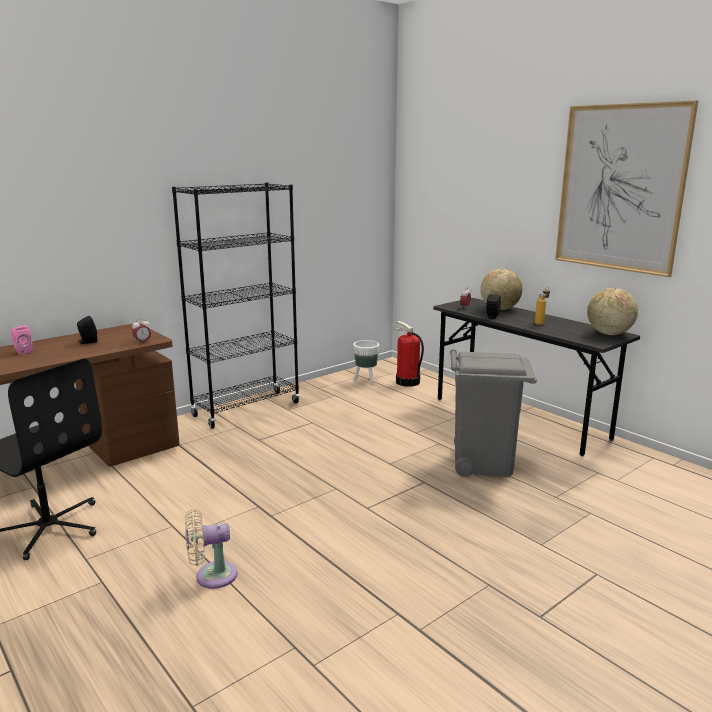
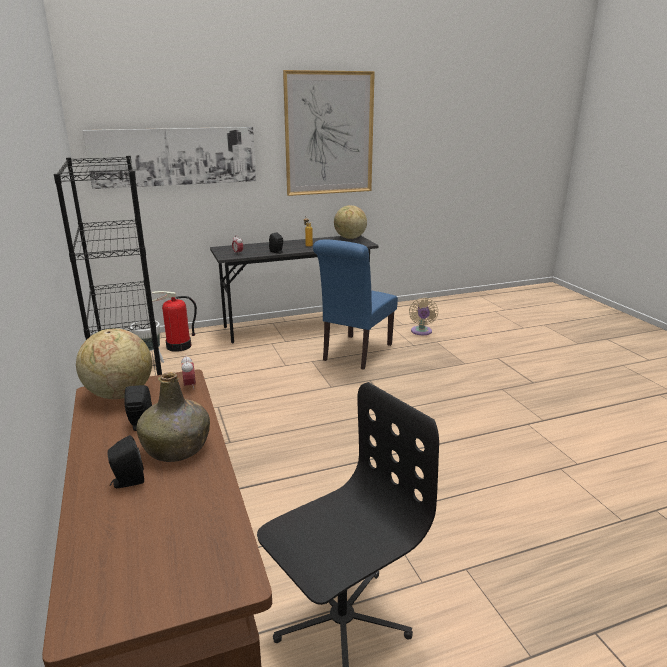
camera: 70 degrees left, 5 degrees up
pink speaker [11,326,33,355] -> black speaker [108,435,144,488]
beige fan [185,509,238,589] -> beige fan moved to [409,298,438,335]
grey trash can [450,349,537,477] -> blue chair [313,240,398,370]
globe [480,269,522,310] -> globe moved to [76,328,152,399]
none -> picture [82,127,256,189]
none -> green bottle [137,372,210,462]

